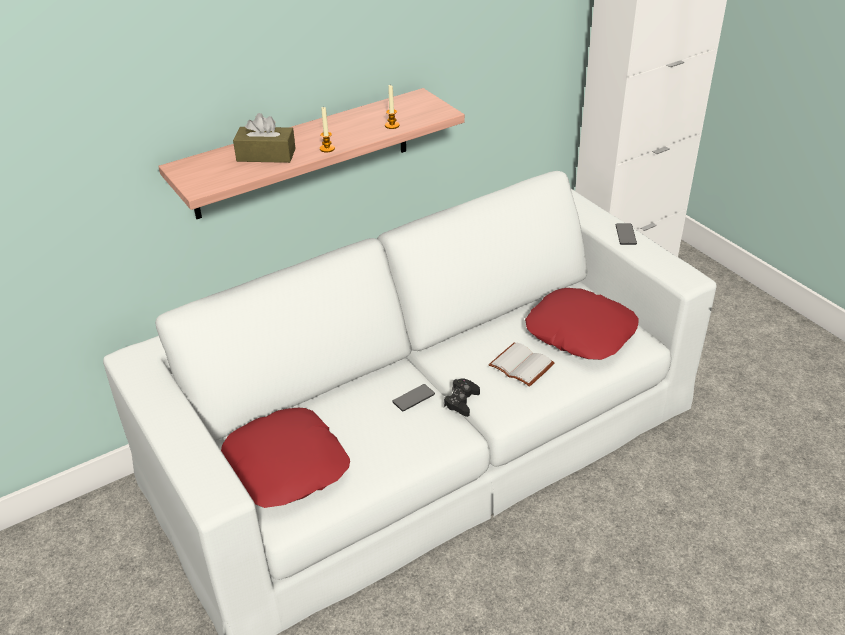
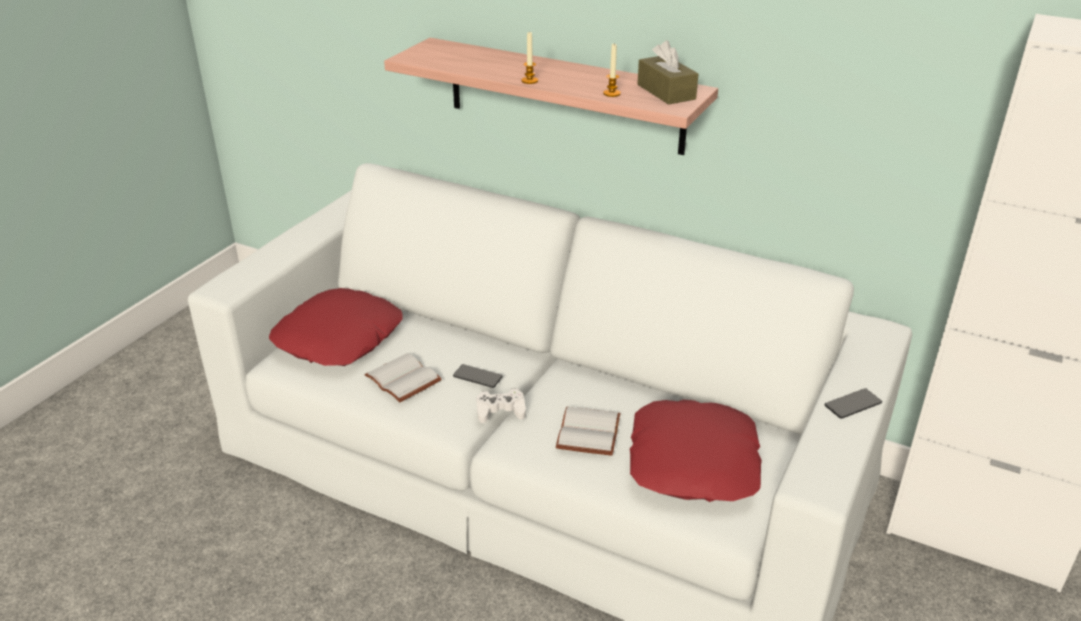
camera: 60 degrees right, 5 degrees down
brown tissue box [233,113,296,163] -> brown tissue box moved to [638,41,699,105]
black game controller [444,378,480,417] -> white game controller [476,388,526,423]
none -> white book [365,353,442,402]

